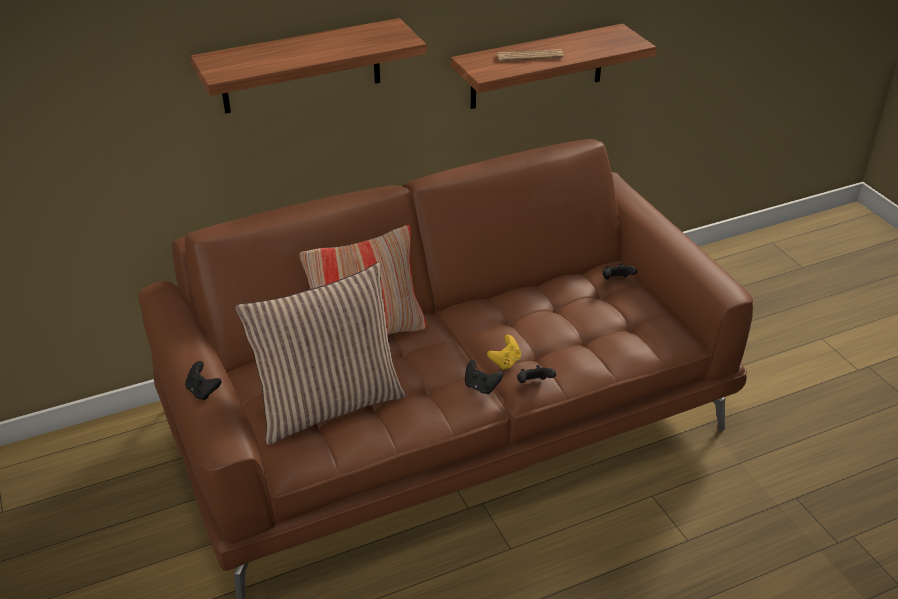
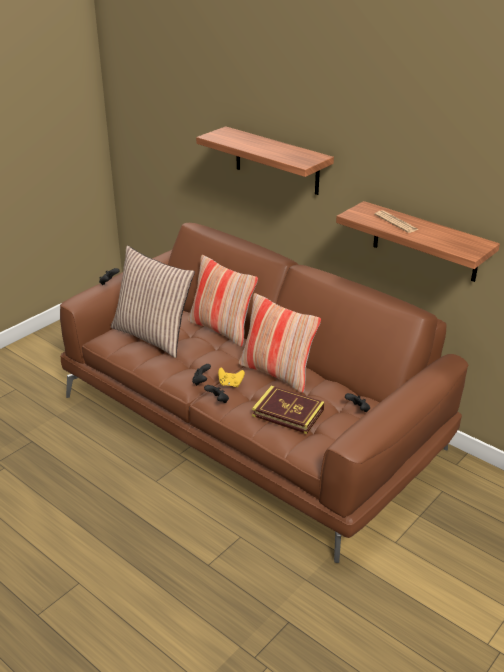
camera: 65 degrees right, 5 degrees down
none -> pillow [239,293,321,393]
none -> book [252,386,325,434]

